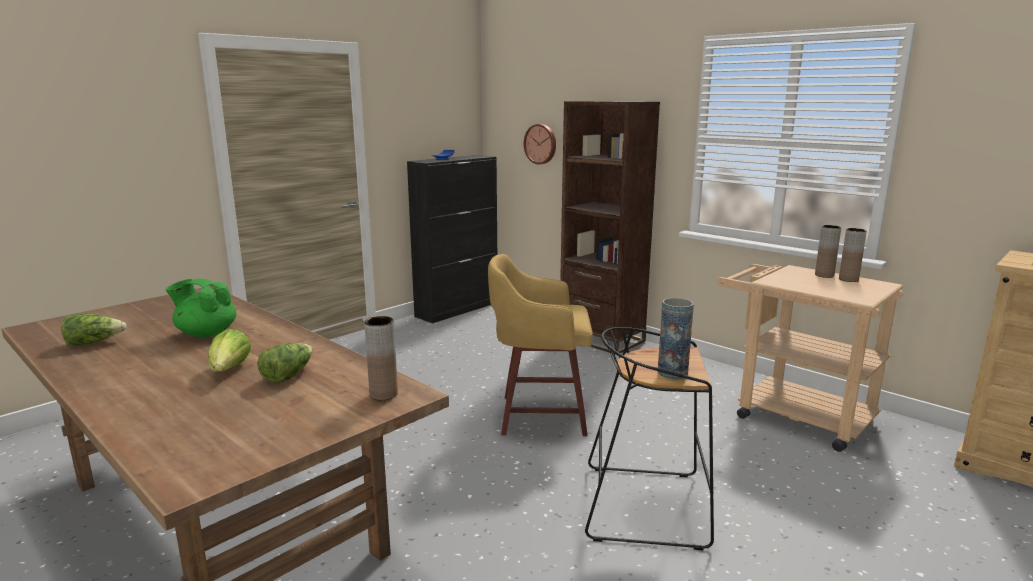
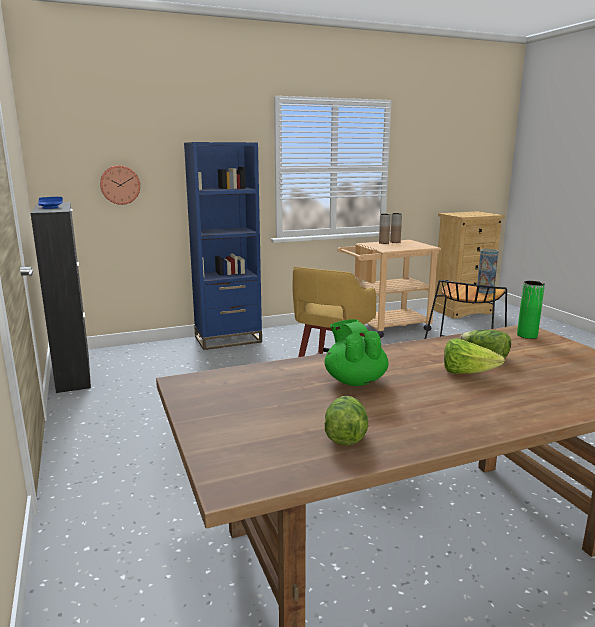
camera: 65 degrees left, 0 degrees up
green teapot [166,279,236,338] -> green teapot turned 120 degrees clockwise [325,319,389,386]
brown vase [364,316,398,400] -> green vase [517,281,545,339]
brown bookcase [560,101,660,355] -> blue bookcase [184,142,262,350]

